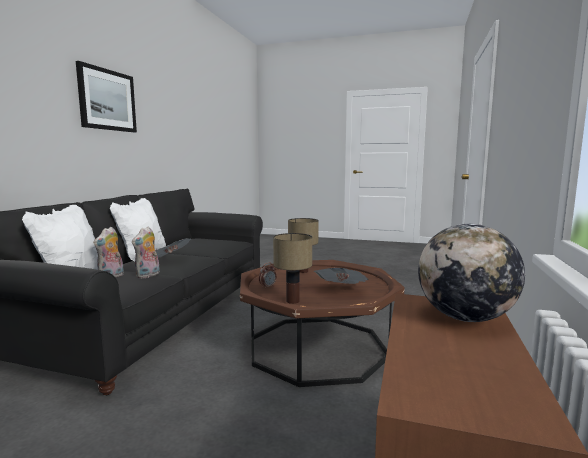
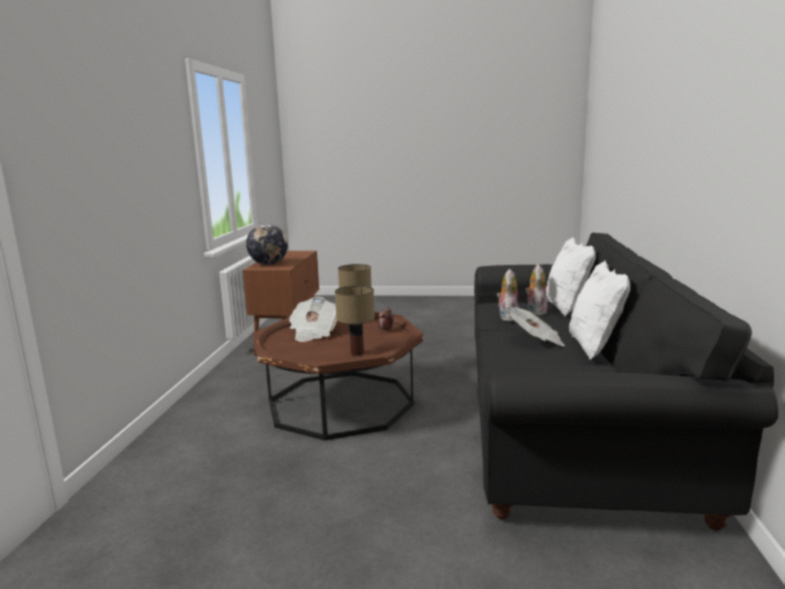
camera: 170 degrees right, 5 degrees up
picture [76,61,137,132] -> none

